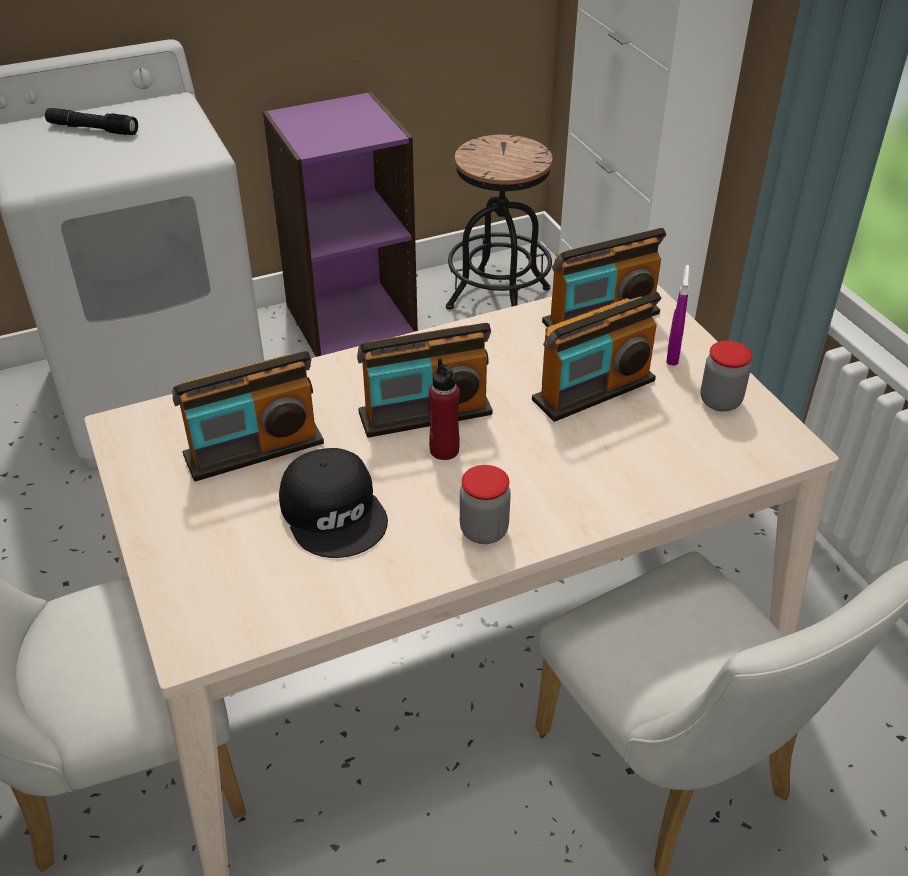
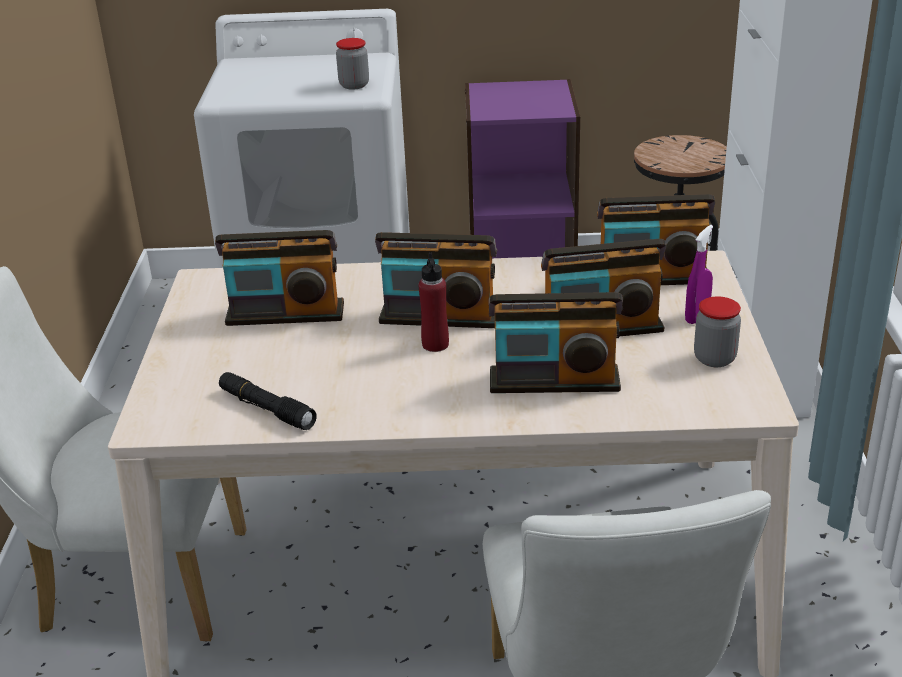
camera: 25 degrees right, 10 degrees down
black flashlight [45,108,138,135] -> black flashlight moved to [219,372,317,430]
black cap [279,448,388,558] -> none
jar [460,465,511,544] -> jar moved to [336,38,369,90]
none -> radio [489,292,623,393]

